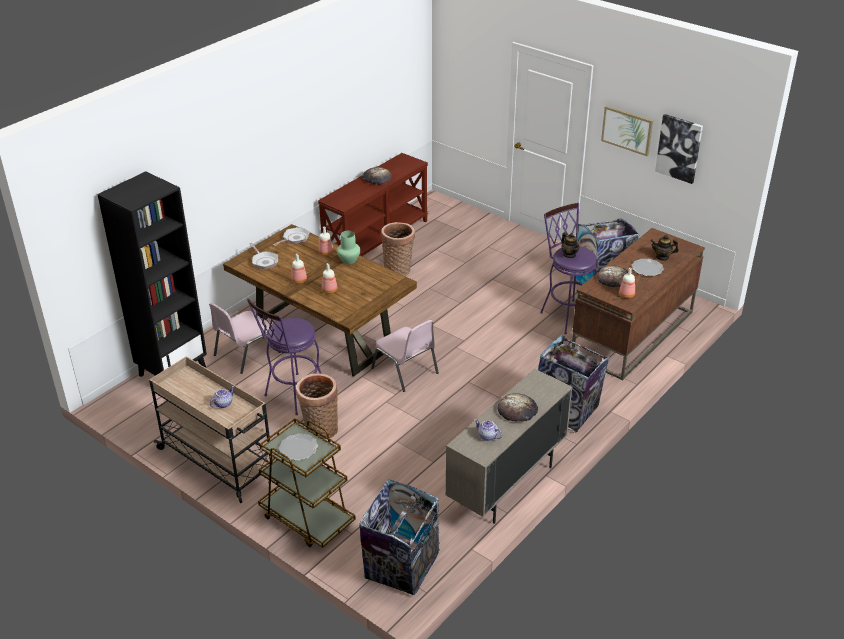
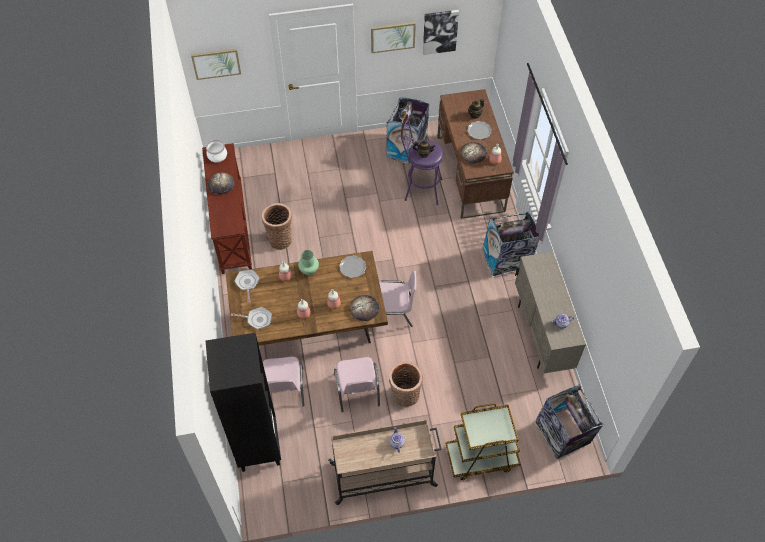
camera: 50 degrees left, 20 degrees up
purple stool [247,298,322,415] -> pink chair [334,357,380,412]
plate [279,433,318,461] -> plate moved to [339,255,366,278]
bread [497,393,538,421] -> bread moved to [350,295,380,321]
none -> picture [191,49,241,80]
none -> cooking pot [206,140,227,163]

